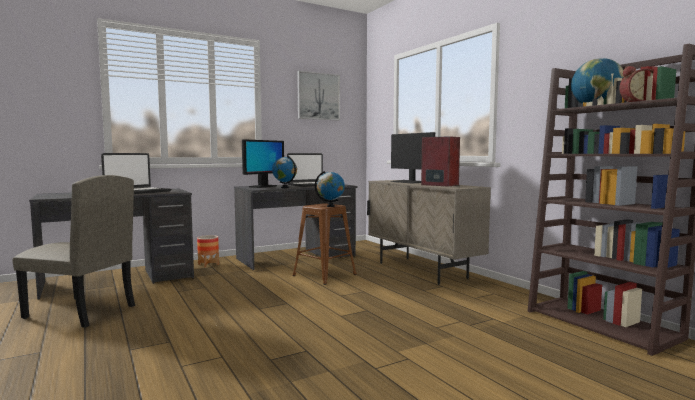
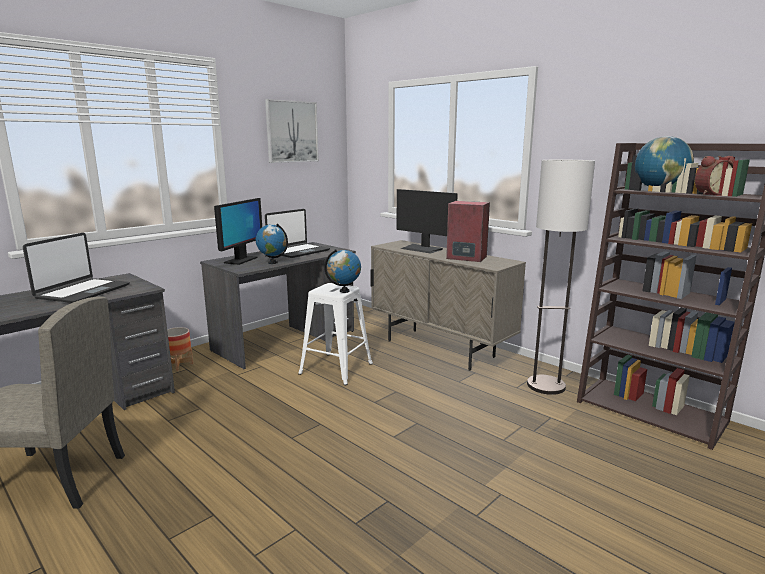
camera: 15 degrees left, 10 degrees up
brown stool [292,203,357,285] -> white stool [298,283,373,385]
none -> floor lamp [527,160,595,395]

